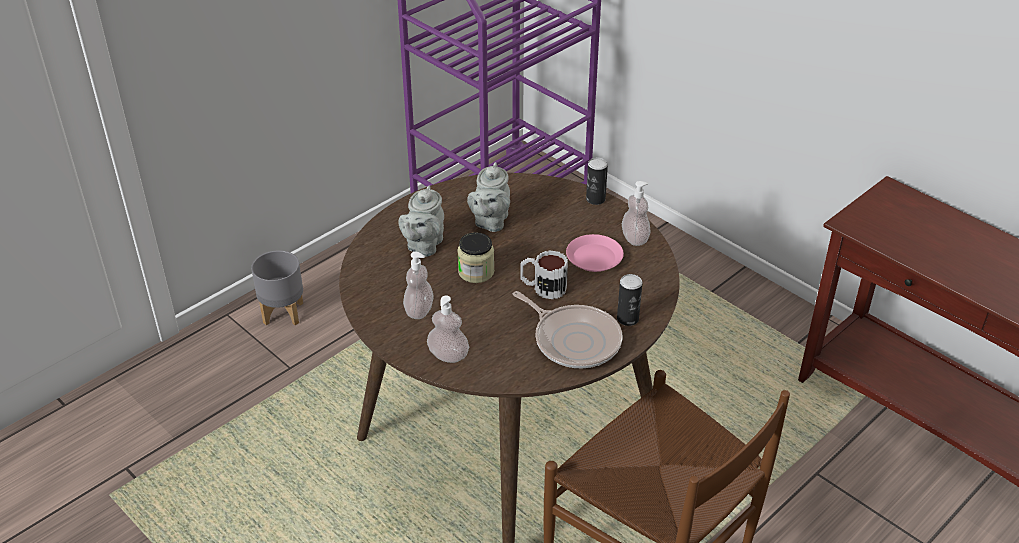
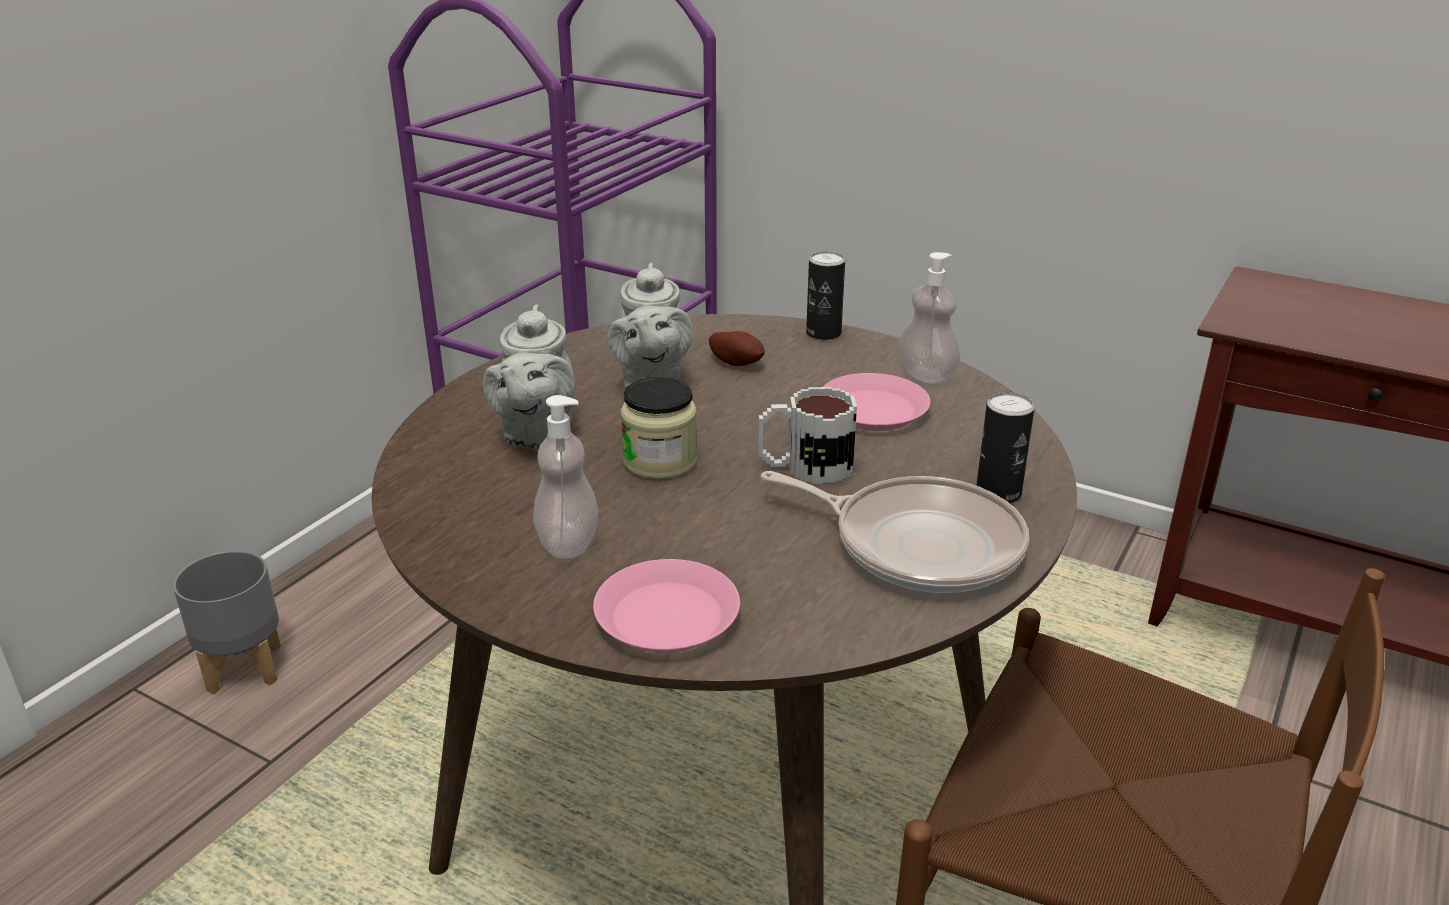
camera: 15 degrees left, 10 degrees down
soap dispenser [427,296,469,363] -> pink plate [593,559,740,652]
none -> potato [709,331,765,366]

